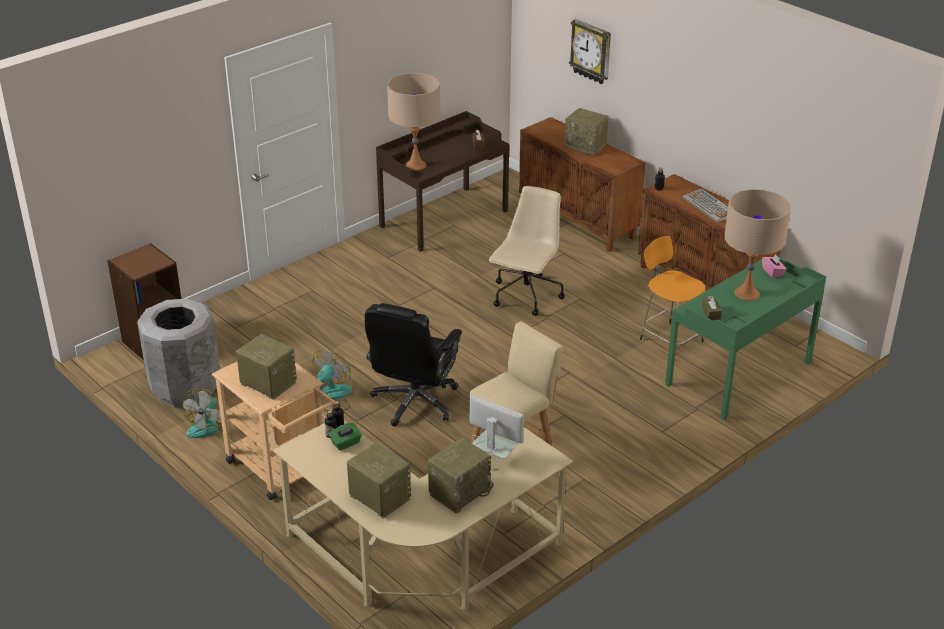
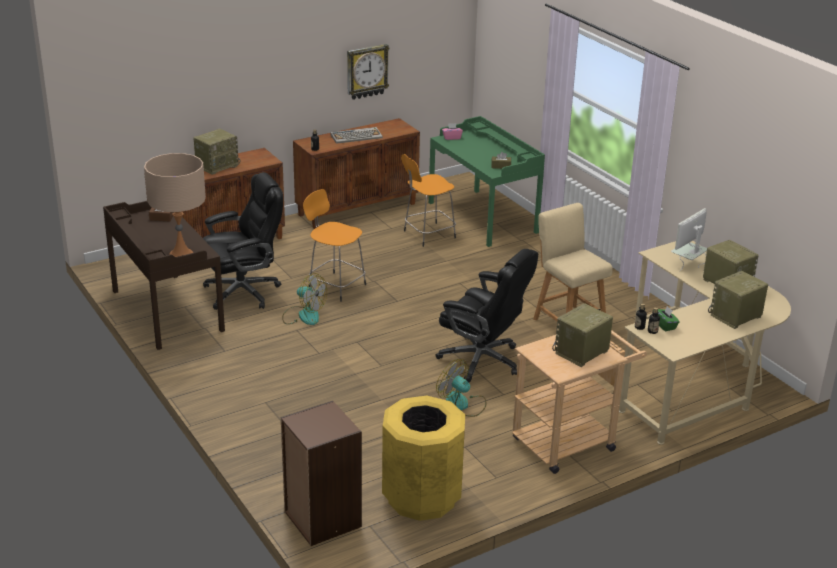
camera: 80 degrees left, 5 degrees down
grey trash can [137,299,220,407] -> yellow trash can [382,396,465,521]
fan [182,389,222,438] -> fan moved to [282,273,327,325]
beige office chair [489,186,565,316] -> orange stool [303,189,366,302]
wall clock [569,19,611,84] -> wall clock moved to [347,44,389,100]
beige table lamp [725,189,791,301] -> none
none -> black office chair [203,172,283,310]

